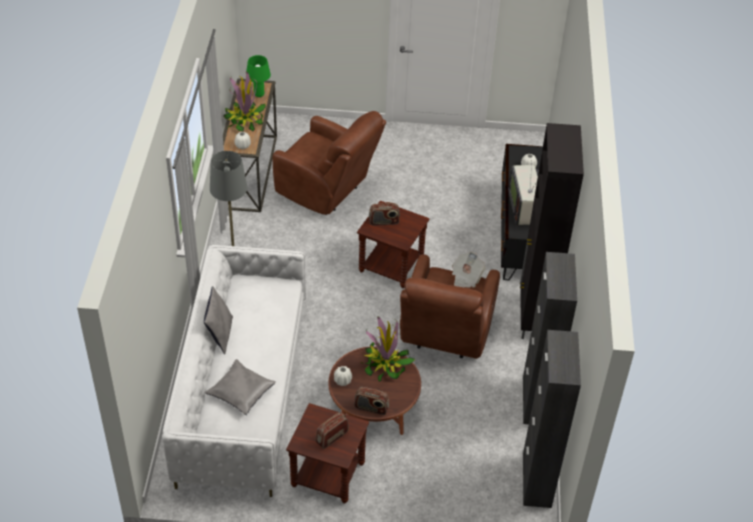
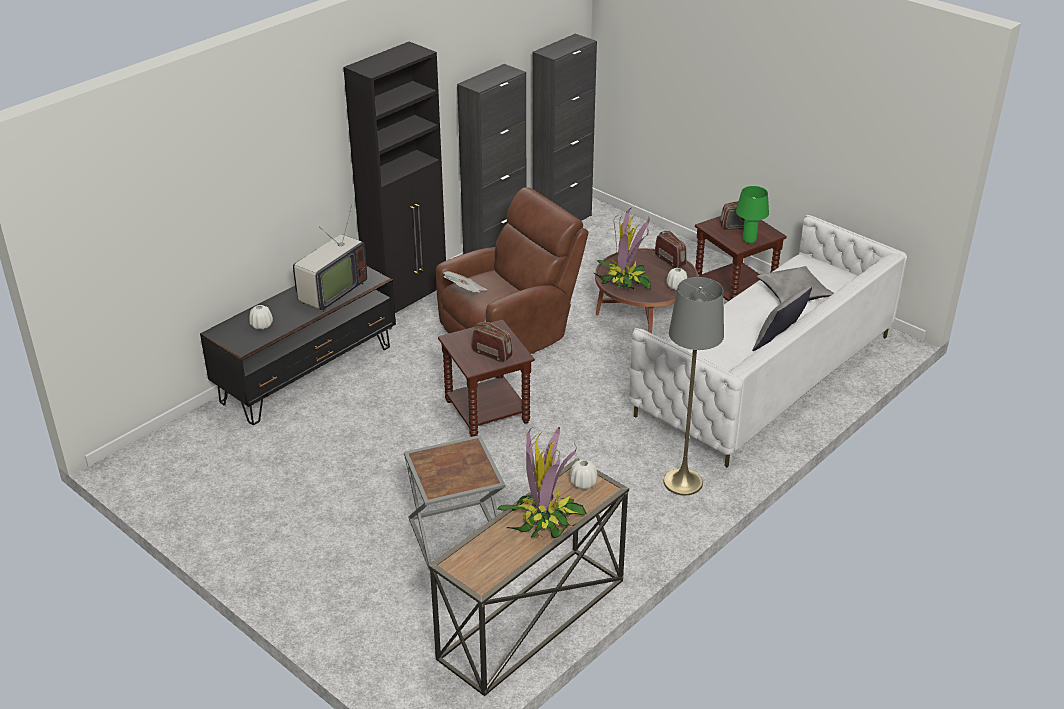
camera: 140 degrees left, 10 degrees down
green table lamp [246,55,271,97] -> green table lamp moved to [736,186,769,244]
brown armchair [272,111,386,215] -> grey side table [404,435,505,571]

